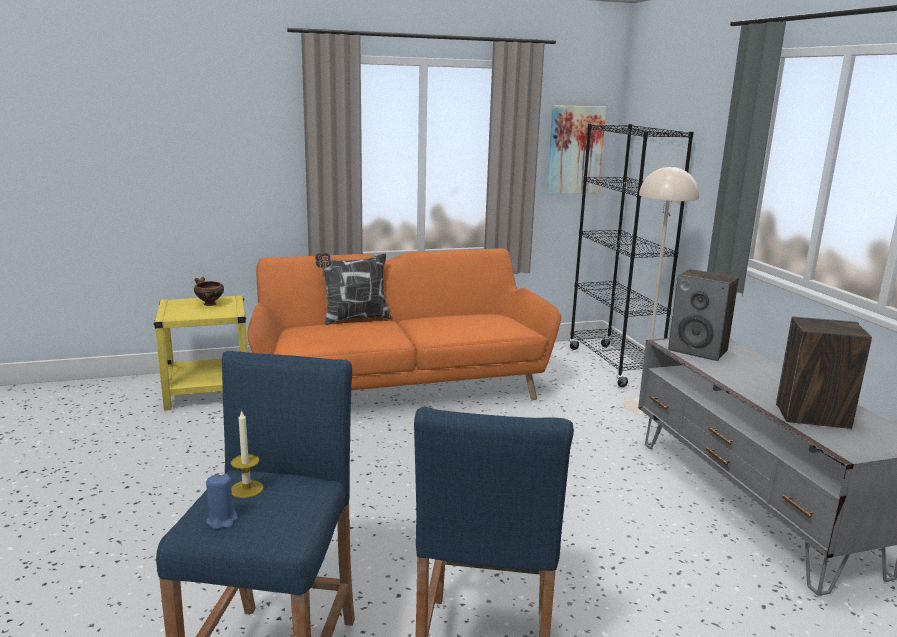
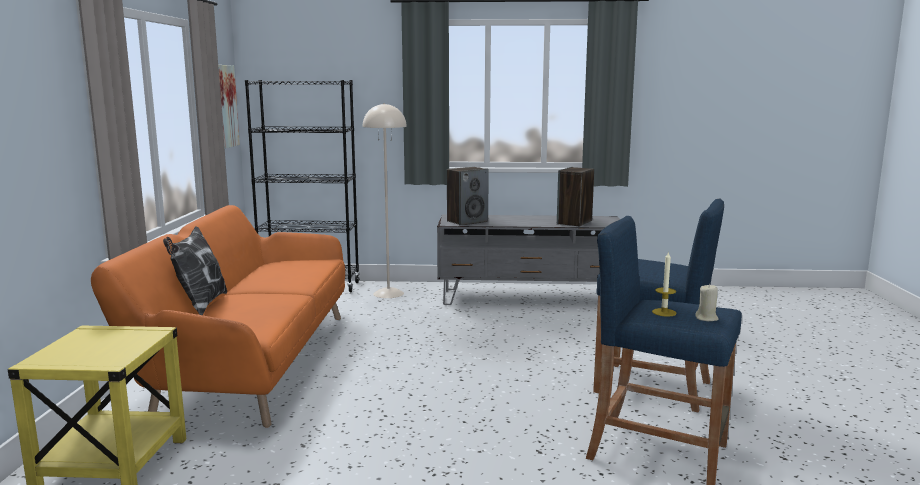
camera: 70 degrees left, 5 degrees down
bowl [194,277,224,306] -> none
blue candle [206,474,238,529] -> beige candle [695,284,719,321]

